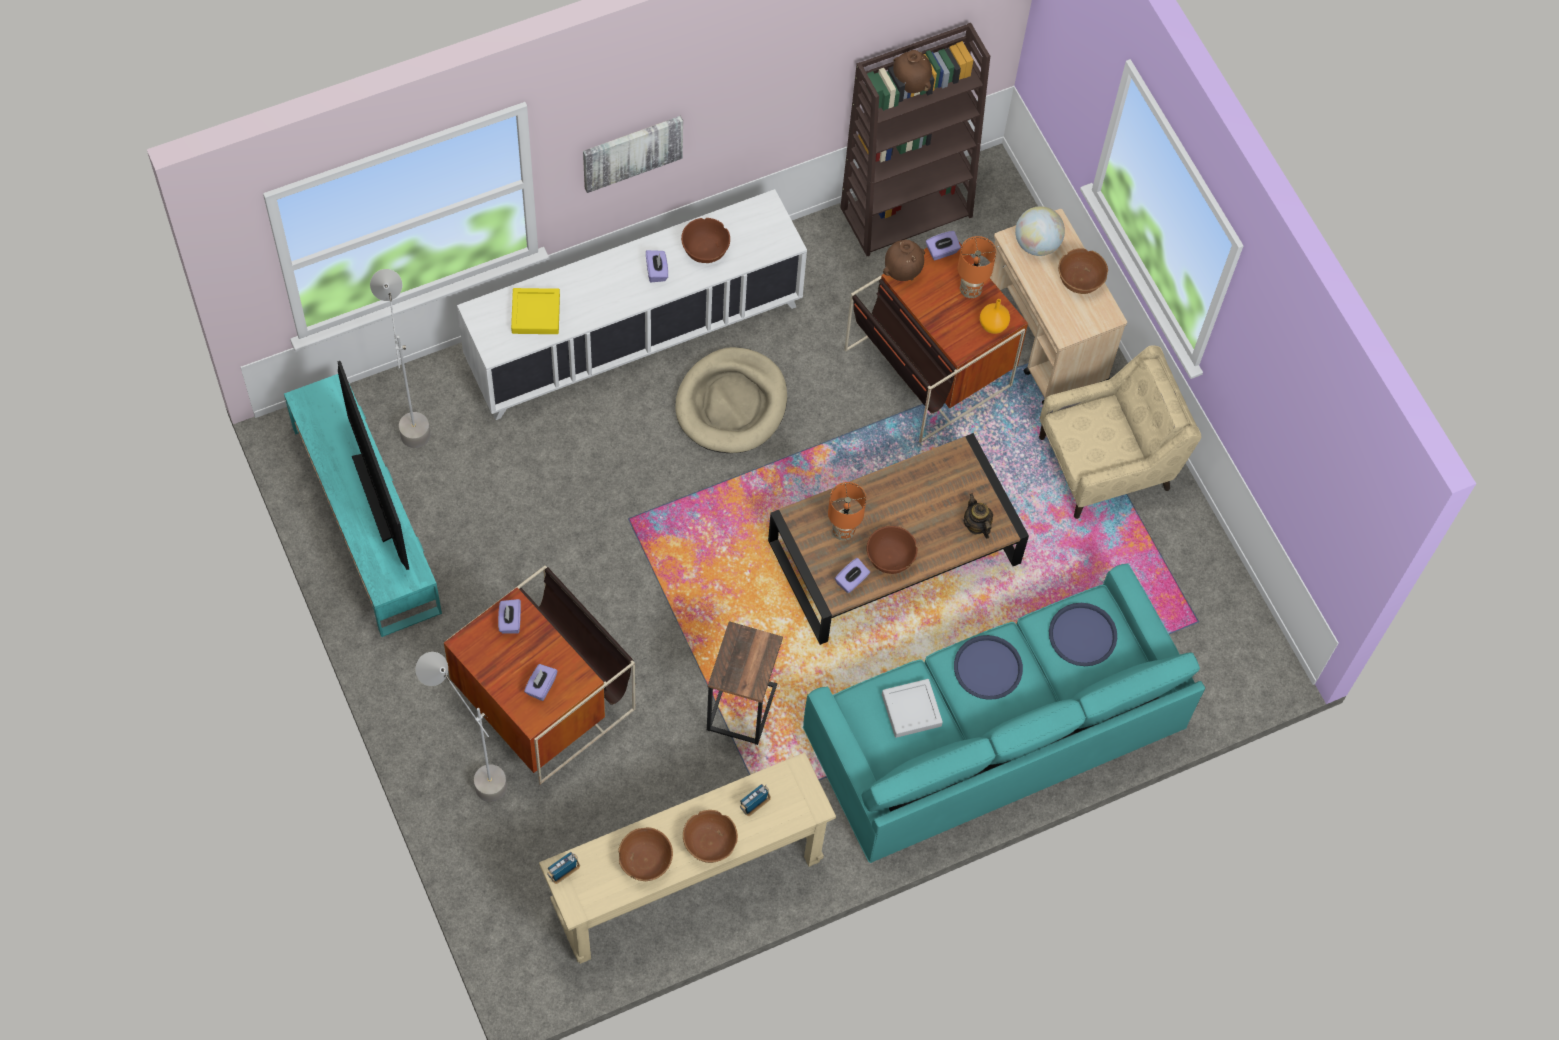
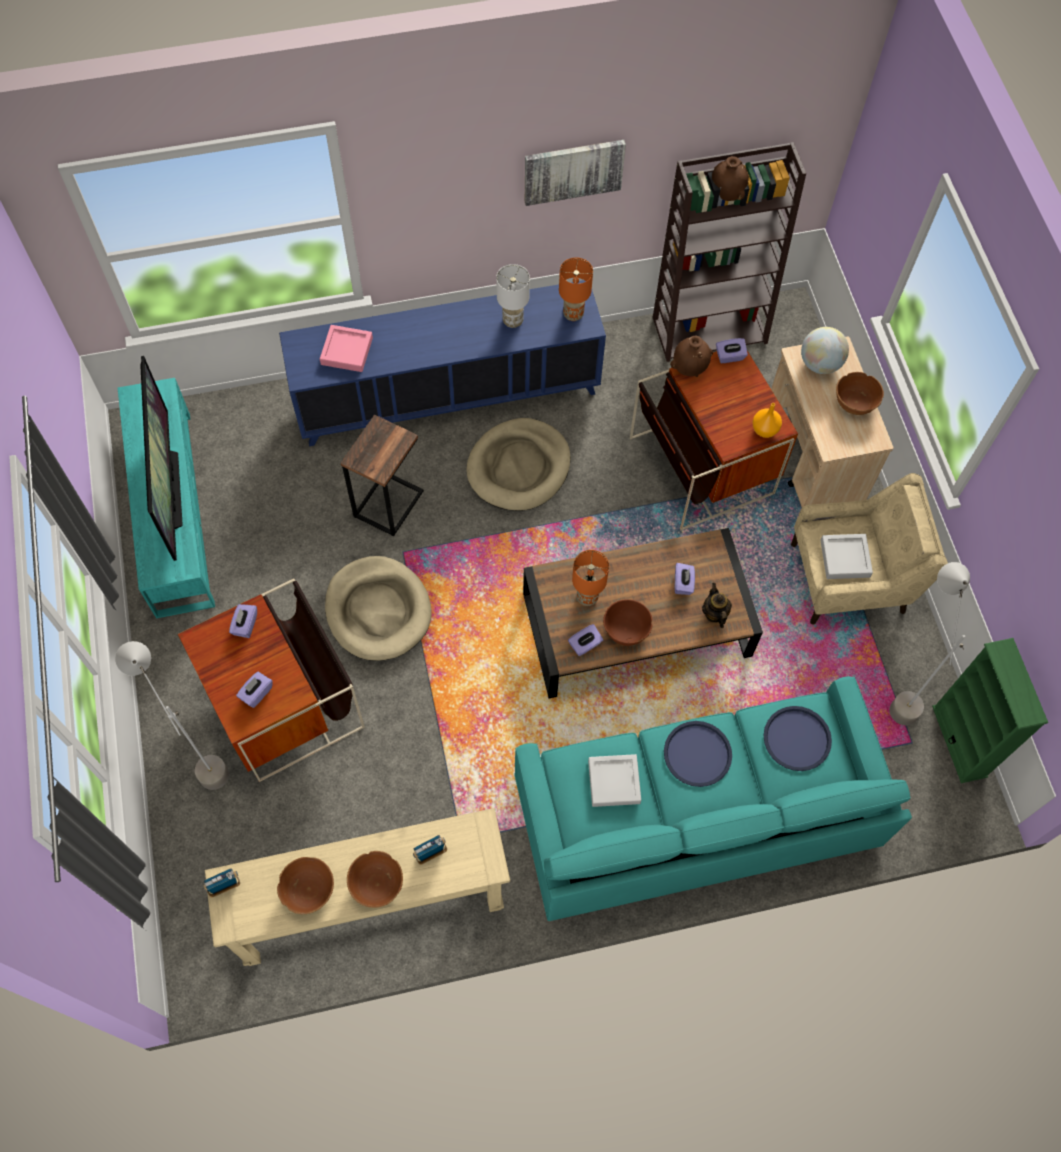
camera: 15 degrees right, 0 degrees up
grey floor lamp [370,269,431,448] -> grey floor lamp moved to [890,562,970,726]
white cabinet [457,189,807,420] -> blue cabinet [279,280,606,446]
yellow tray [511,288,560,334] -> pink tray [320,325,373,372]
picture [583,116,683,193] -> picture moved to [525,140,626,206]
purple tissue box [646,250,668,282] -> purple tissue box moved to [675,563,695,595]
brown bowl [681,218,730,263] -> white table lamp [496,264,530,328]
side table [707,621,783,745] -> side table moved to [341,415,424,537]
orange table lamp [957,236,996,298] -> orange table lamp moved to [559,257,593,321]
none -> beige dog bed [325,556,432,661]
none -> grey tray [820,534,873,579]
none -> green bookcase [932,638,1048,783]

